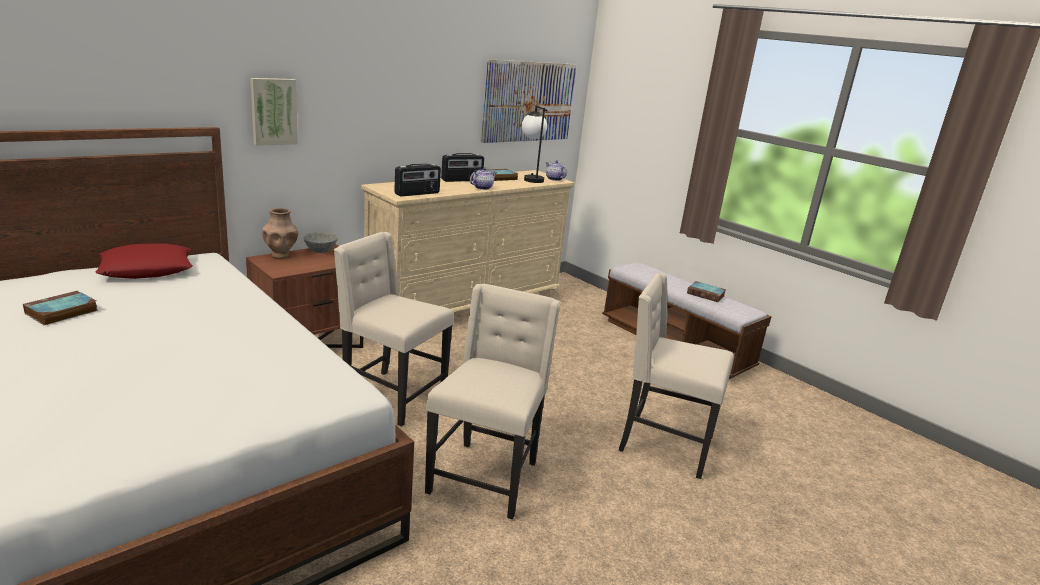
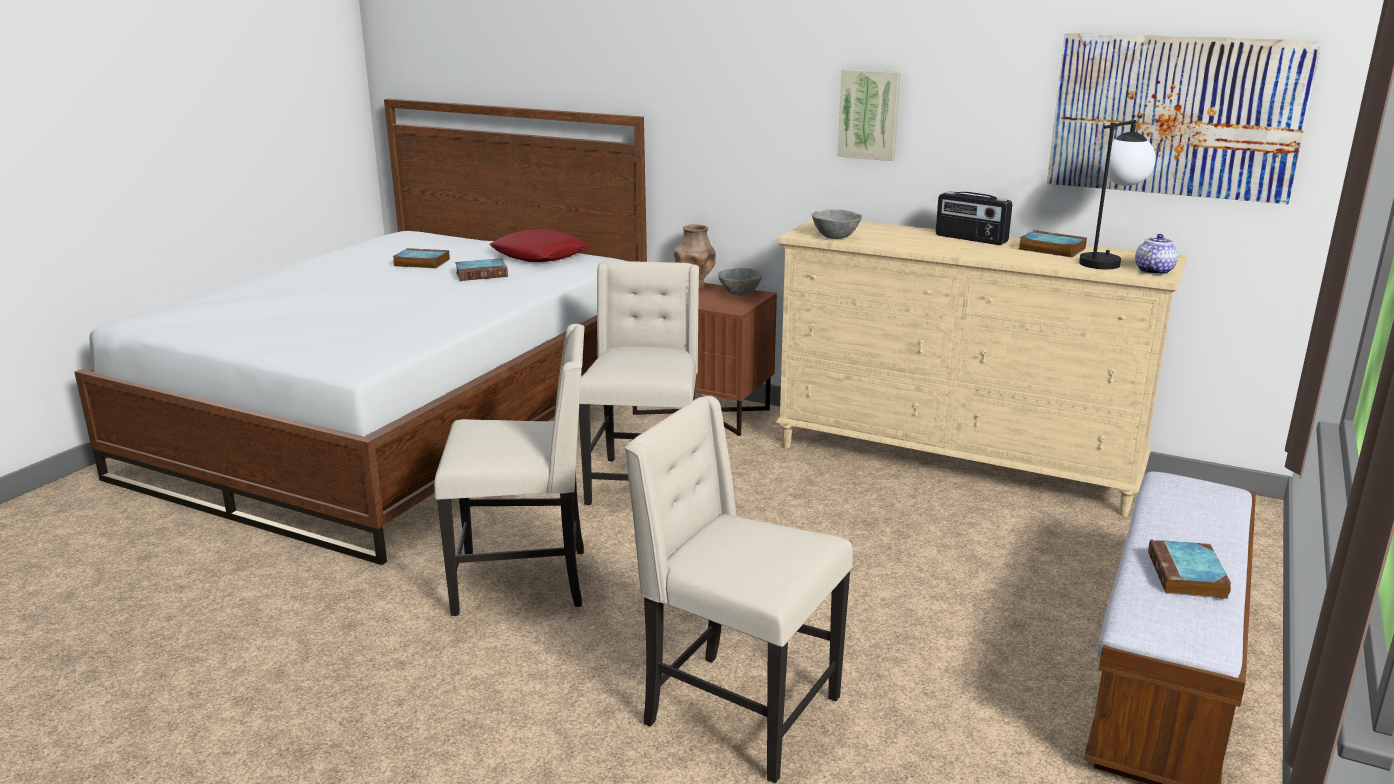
camera: 70 degrees right, 0 degrees up
picture [250,78,298,146] -> picture moved to [837,69,901,161]
radio [394,163,441,197] -> grey bowl [811,210,862,239]
teapot [470,167,497,190] -> none
beige chair [619,273,734,479] -> beige chair turned 60 degrees counterclockwise [624,396,853,783]
none -> book [455,258,508,281]

